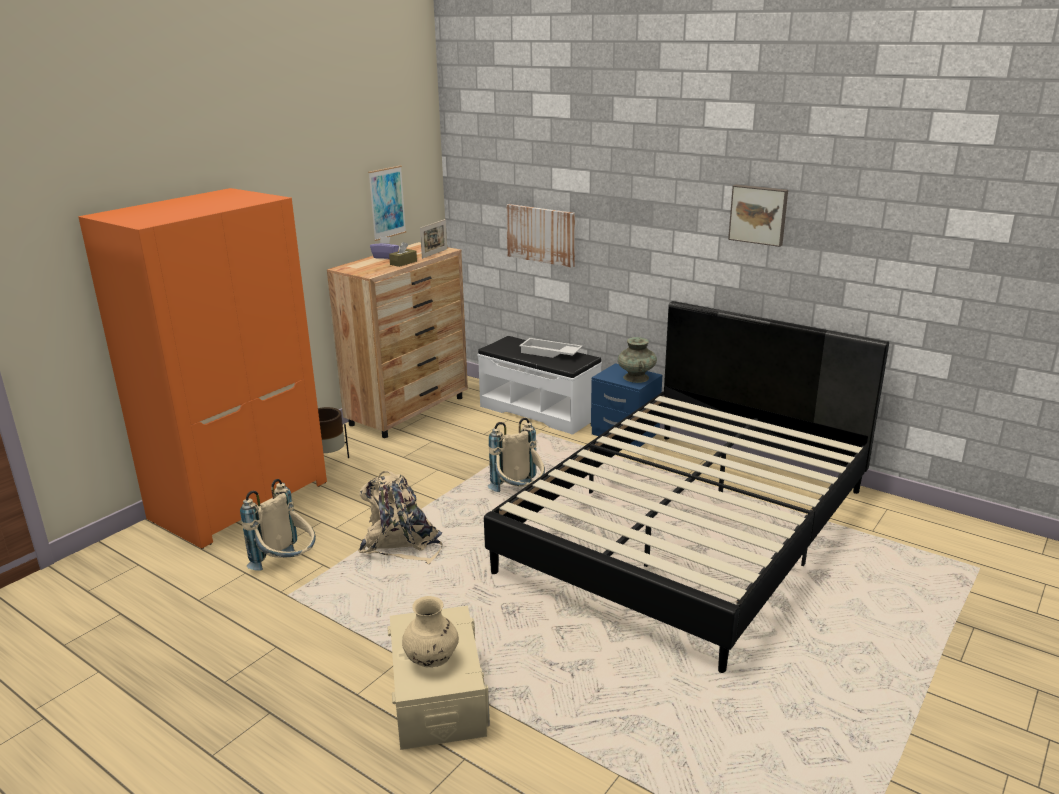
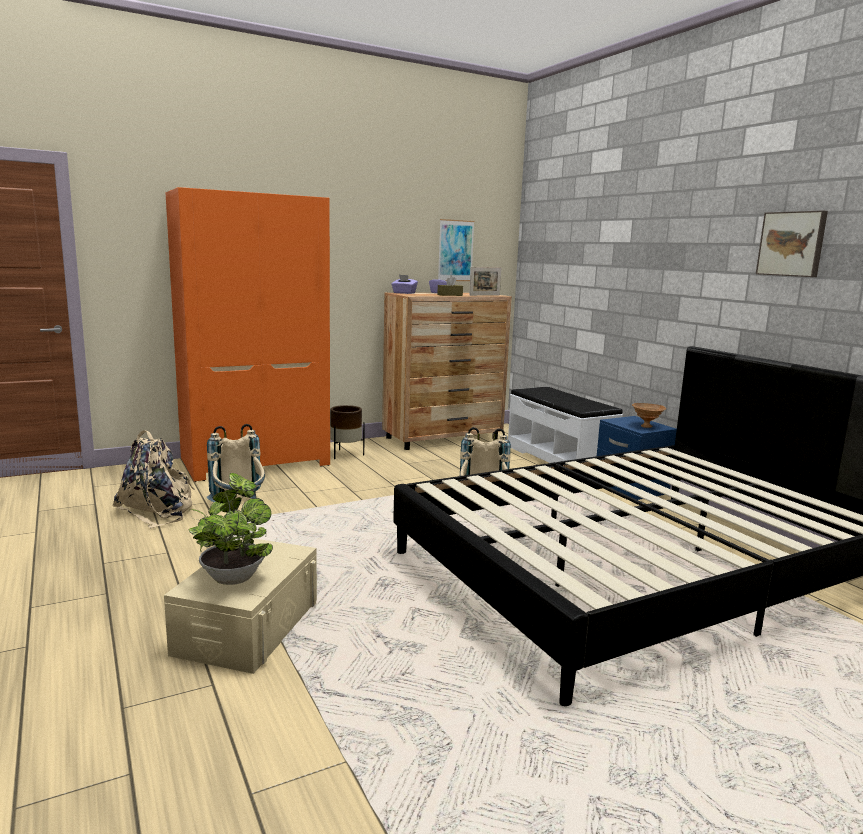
camera: 25 degrees right, 10 degrees down
beige backpack [358,471,442,564] -> beige backpack moved to [113,430,195,528]
beige vase [402,596,459,667] -> potted plant [188,473,273,585]
picture [506,204,575,268] -> none
white tray [519,338,583,358] -> none
turquoise vase [618,337,657,383] -> brown bowl [632,403,666,428]
none -> purple tissue box [391,275,418,294]

